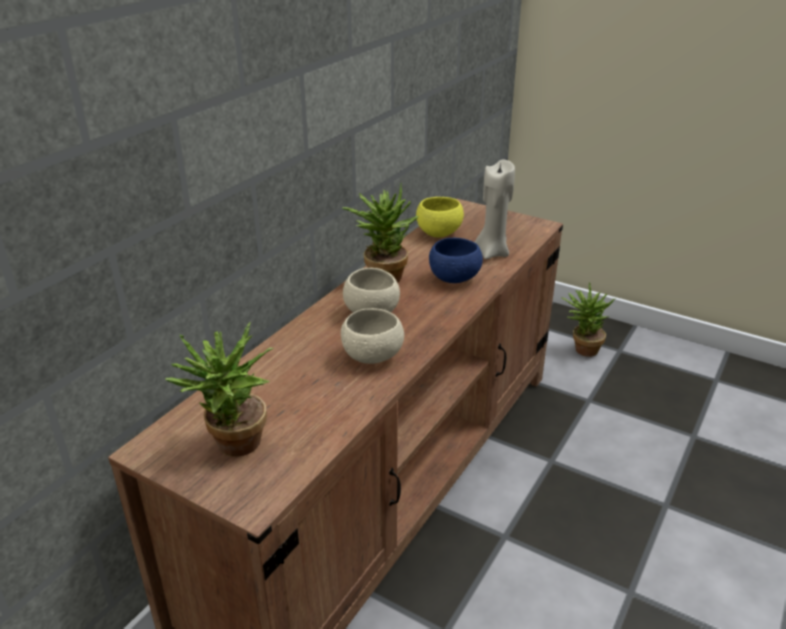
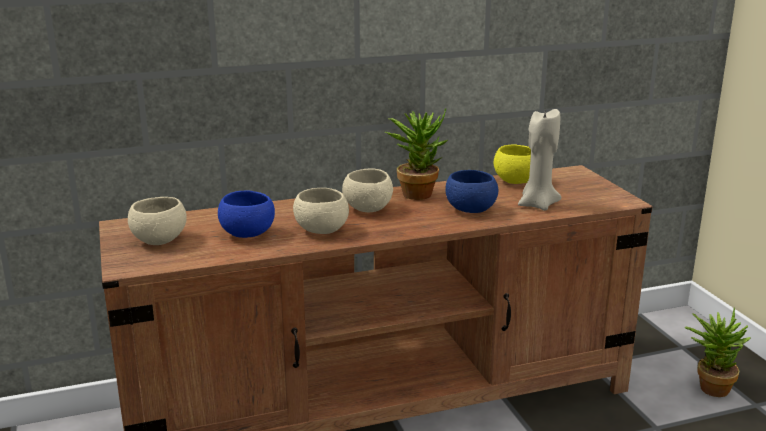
camera: 40 degrees right, 10 degrees down
potted plant [165,323,274,457] -> beige bowl [128,197,187,245]
none -> blue bowl [218,190,275,238]

